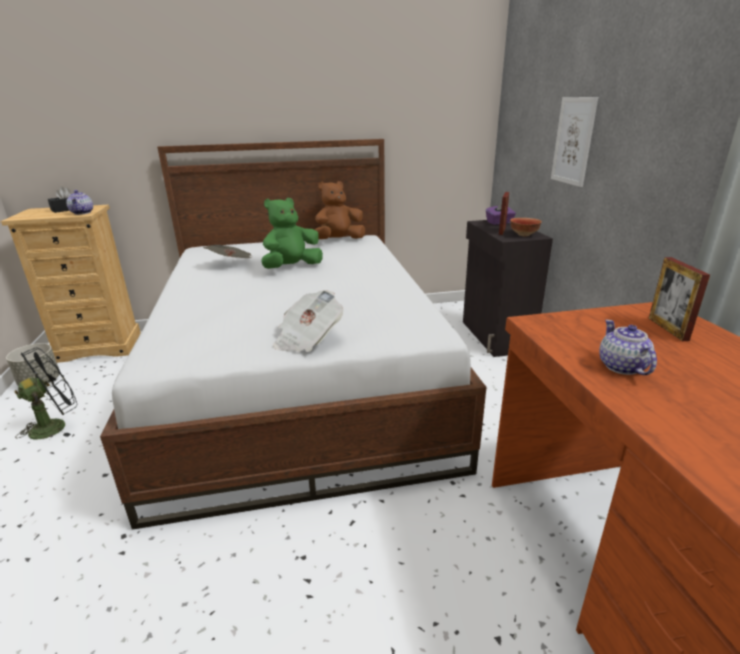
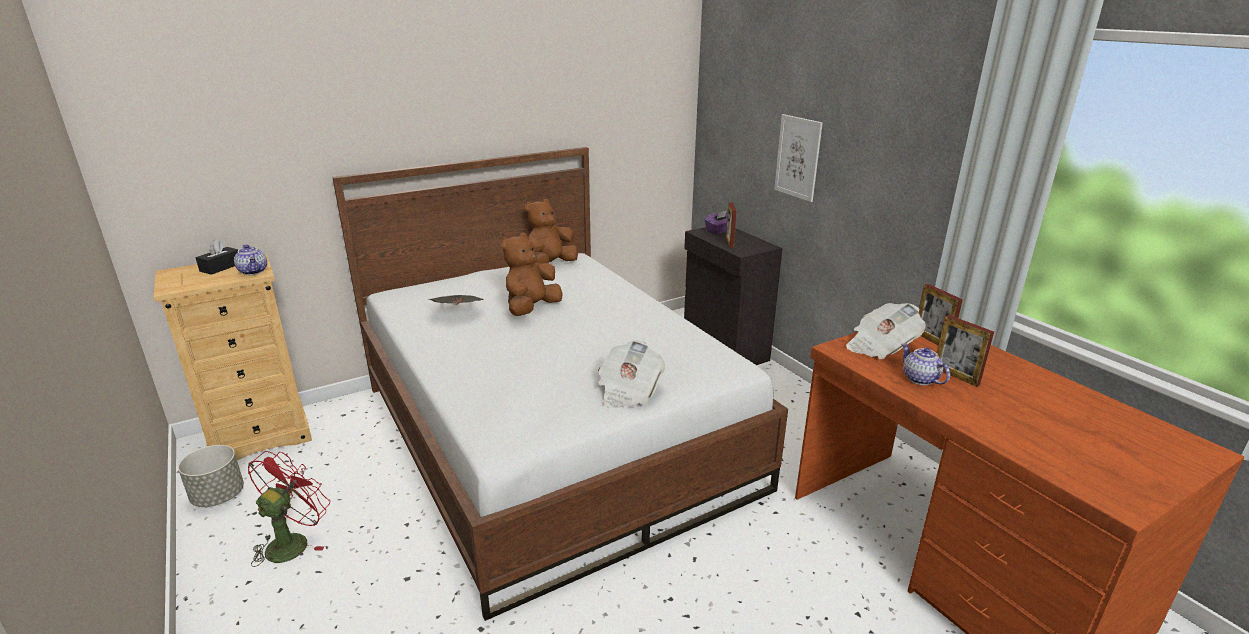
camera: 20 degrees left, 0 degrees up
black fan [14,348,77,440] -> red fan [248,451,330,567]
green plush toy [261,198,323,269] -> brown plush toy [501,233,562,316]
bowl [510,218,542,236] -> none
none -> newspaper [846,303,926,359]
none -> picture frame [937,315,994,387]

